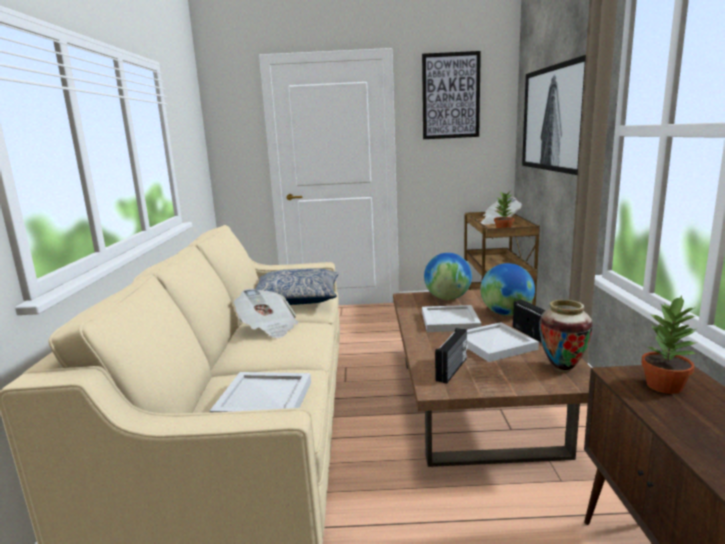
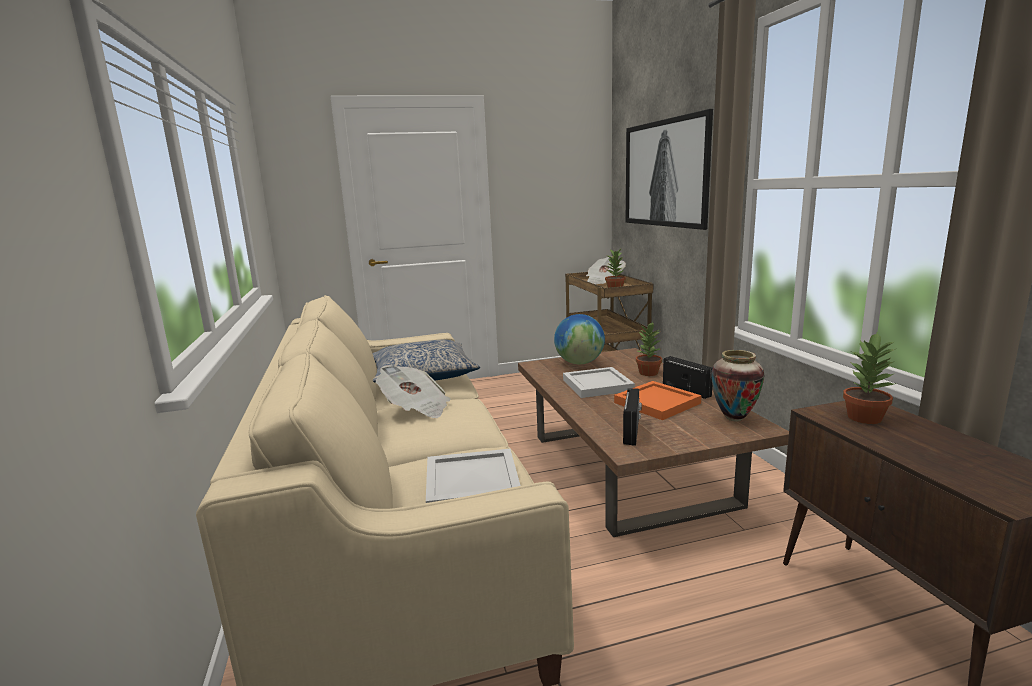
camera: 15 degrees left, 0 degrees up
picture [422,51,481,139] -> none
white tray [467,322,539,362] -> orange tray [614,381,701,420]
globe [480,263,535,316] -> potted plant [636,322,662,376]

